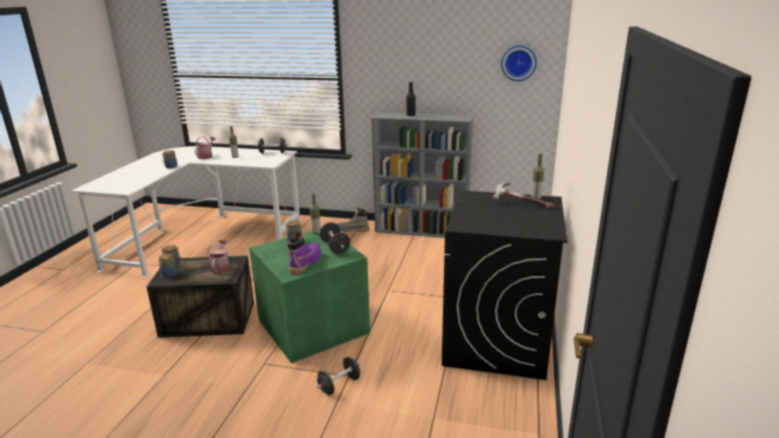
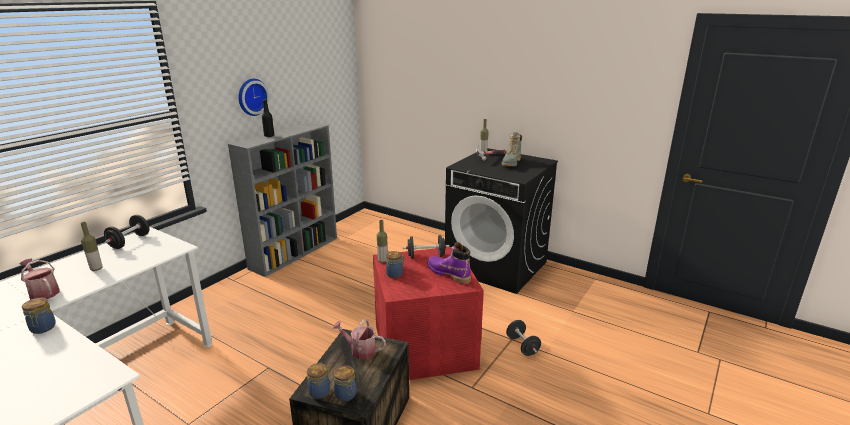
camera: 70 degrees left, 0 degrees up
green storage box [249,231,370,363] -> red storage box [373,247,484,380]
grey boot [337,207,369,232] -> grey boot moved to [502,132,522,166]
wall clock [501,45,537,81] -> wall clock moved to [238,79,270,116]

